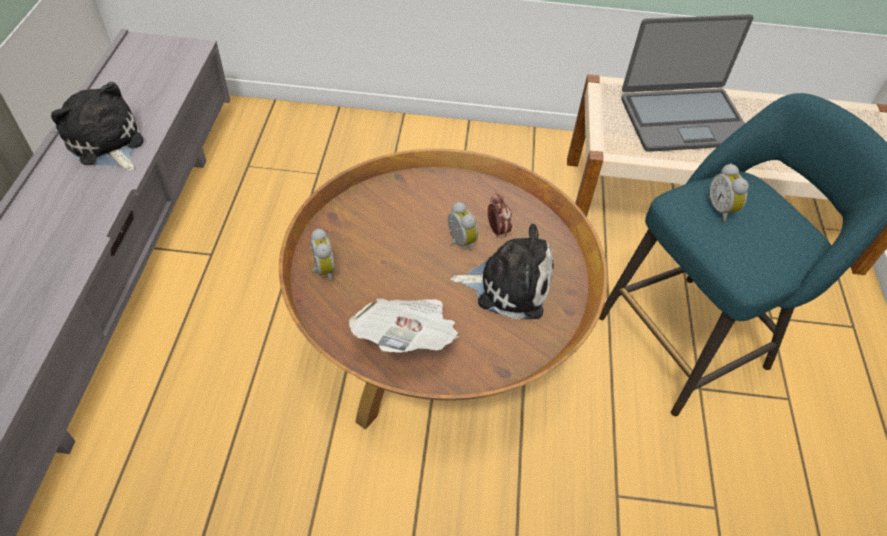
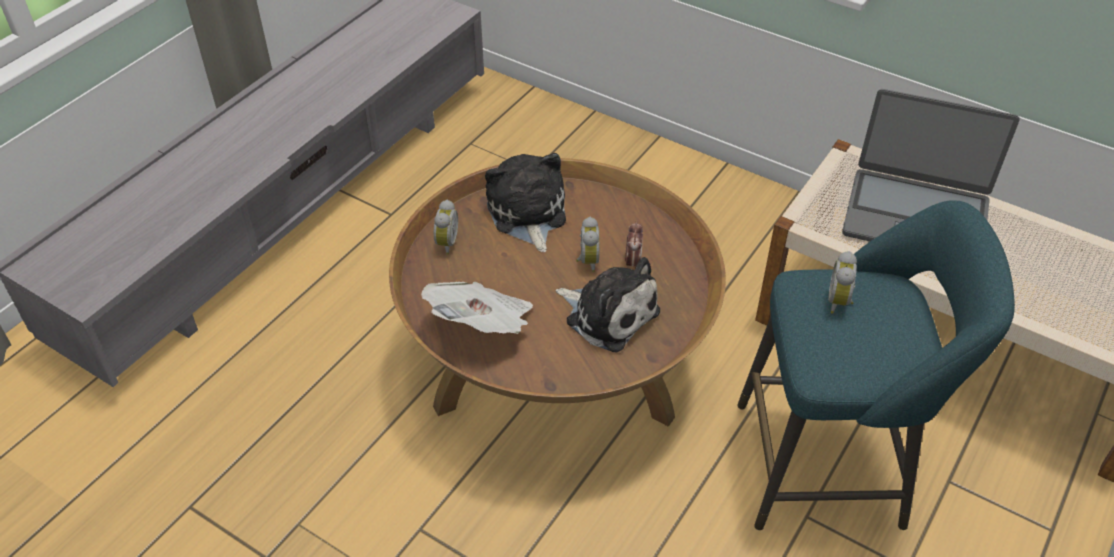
camera: 30 degrees right, 5 degrees down
plush toy [51,82,144,171] -> plush toy moved to [485,153,566,252]

